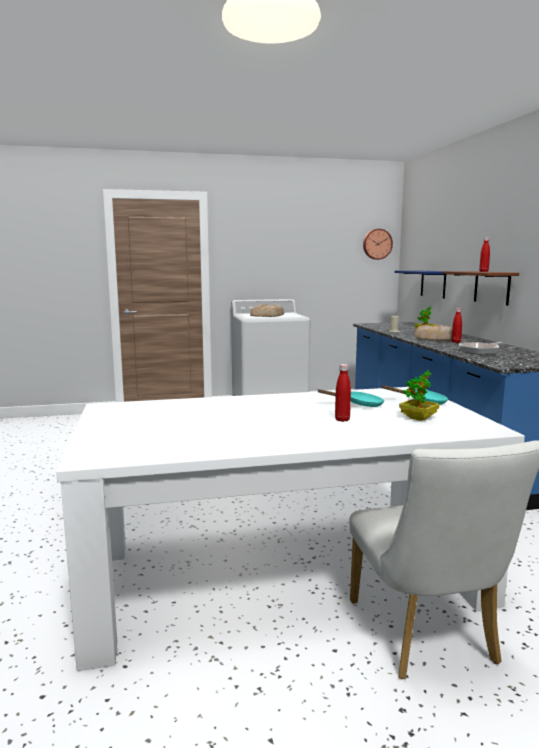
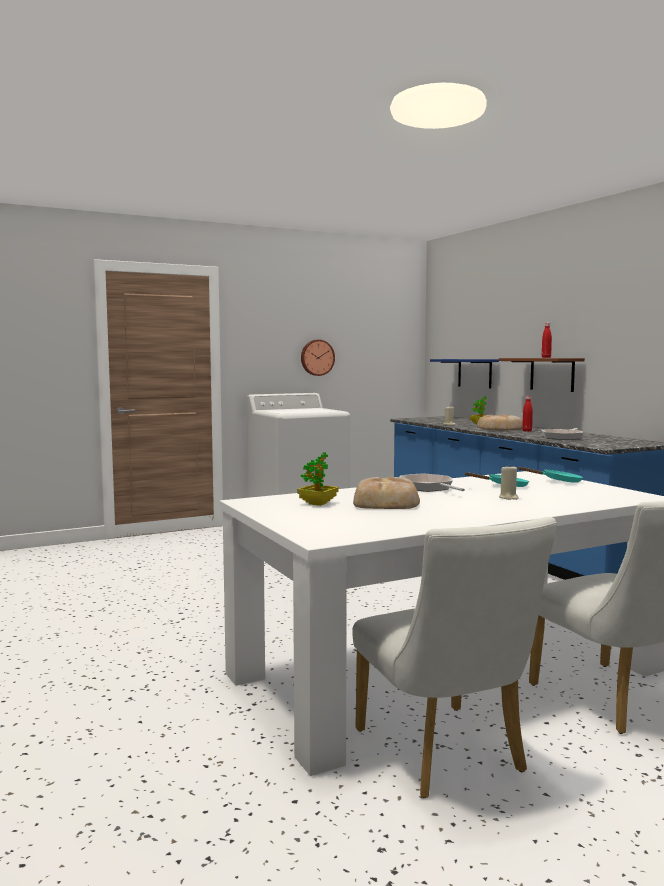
camera: 15 degrees left, 5 degrees down
bread [250,304,284,317] -> bread moved to [353,477,420,509]
red bottle [335,364,351,422] -> beige candle [499,464,518,500]
wall clock [363,229,393,260] -> wall clock moved to [301,340,335,376]
potted plant [399,370,439,421] -> potted plant moved to [297,452,338,506]
none -> white chair [352,517,557,798]
none -> frying pan [400,473,465,492]

